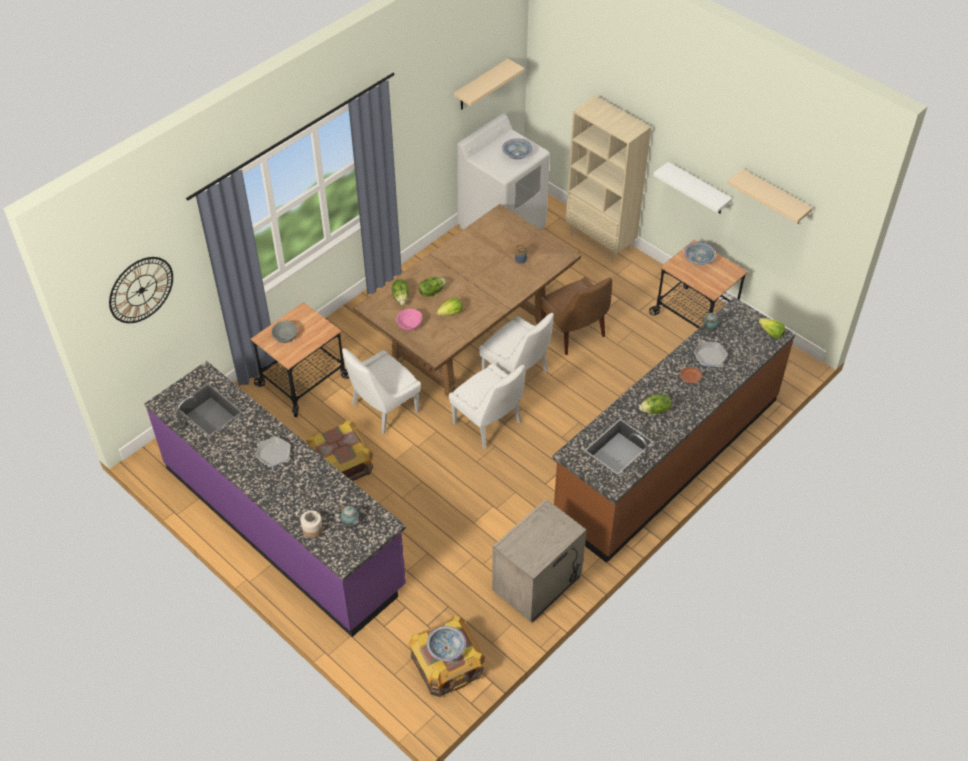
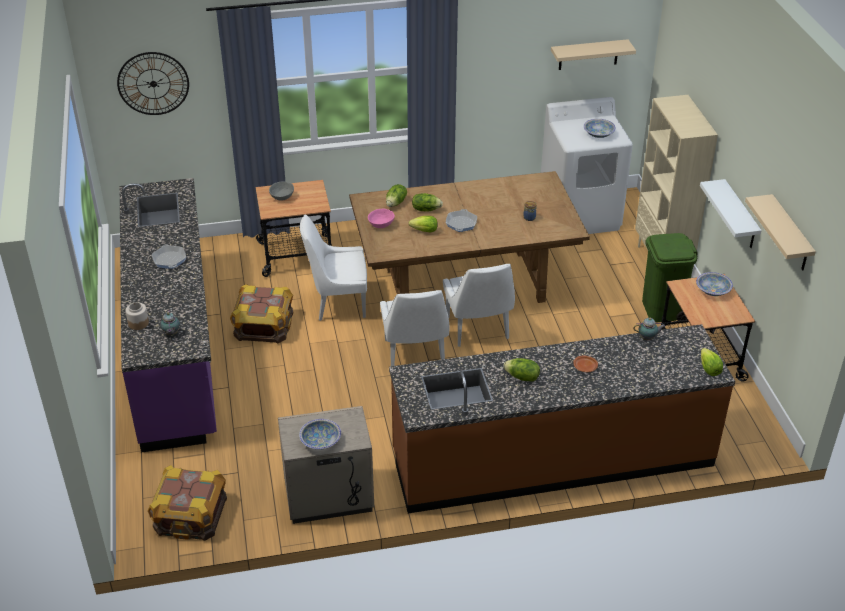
camera: 35 degrees right, 10 degrees down
bowl [427,626,466,661] -> bowl moved to [299,419,341,450]
brown chair [539,277,612,355] -> none
frying pan [694,340,728,367] -> frying pan moved to [446,209,477,232]
none -> green trash can [642,233,698,322]

